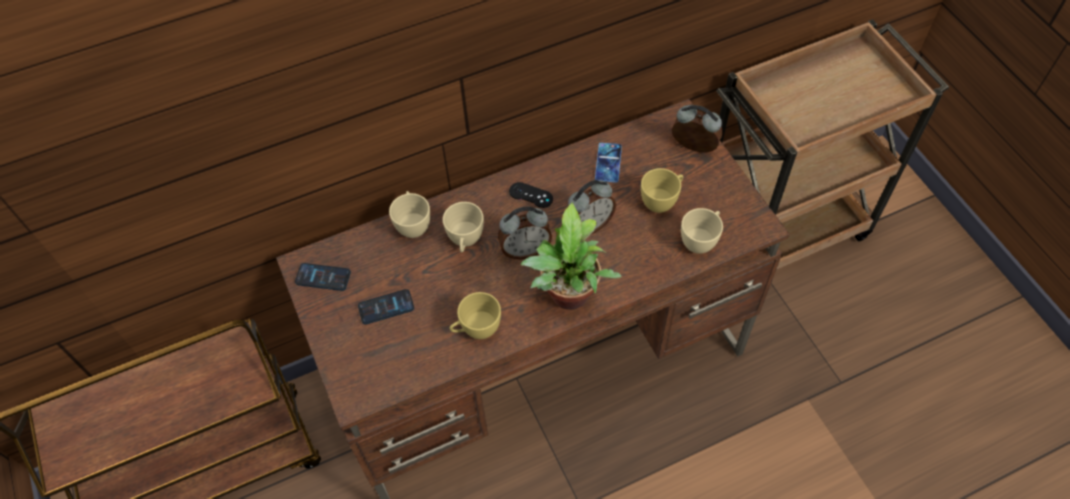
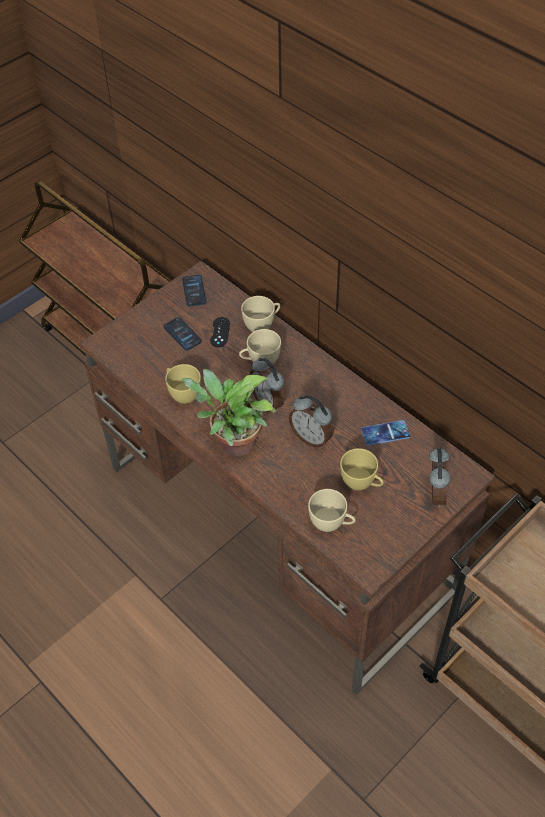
camera: 70 degrees right, 5 degrees down
black game controller [509,182,553,208] -> black game controller moved to [210,317,230,347]

